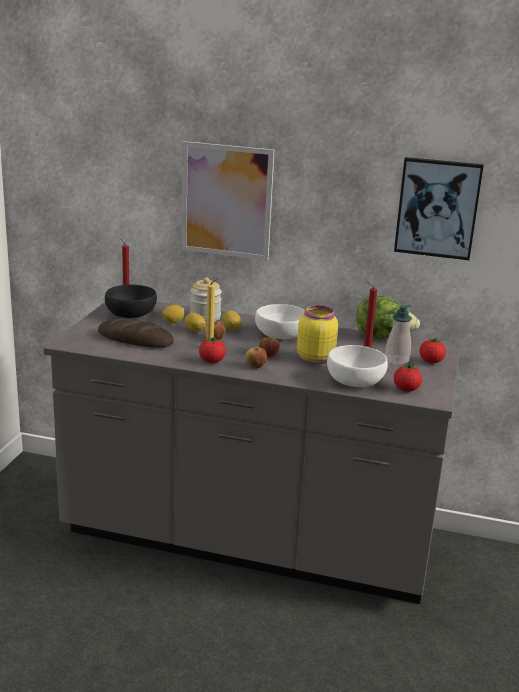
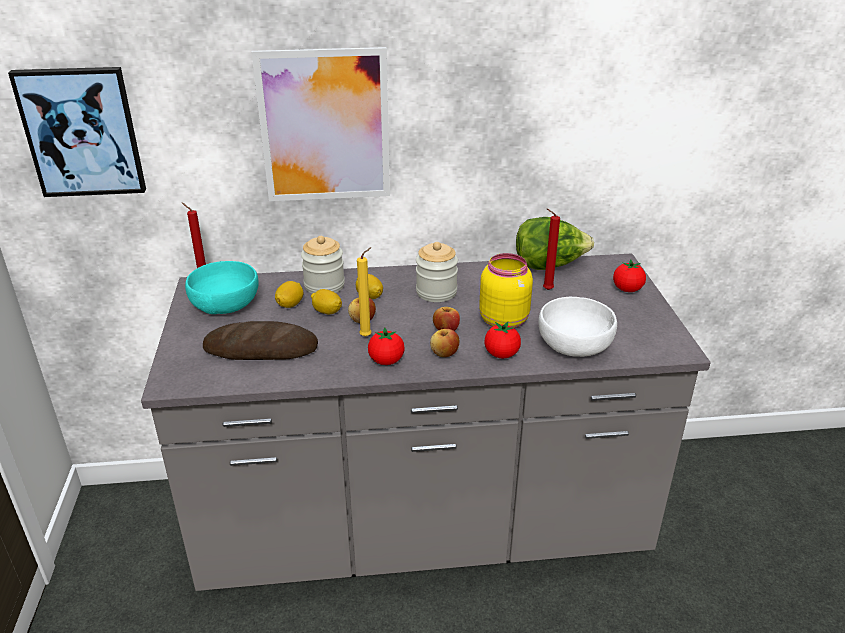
camera: 20 degrees left, 10 degrees up
black bowl [105,284,157,318] -> turquoise bowl [185,261,259,314]
white bowl [255,304,305,339] -> jar [416,242,458,302]
soap dispenser [385,305,412,365] -> none
picture [394,157,484,260] -> picture moved to [8,67,146,197]
tomato [394,363,422,392] -> tomato moved to [485,322,521,359]

